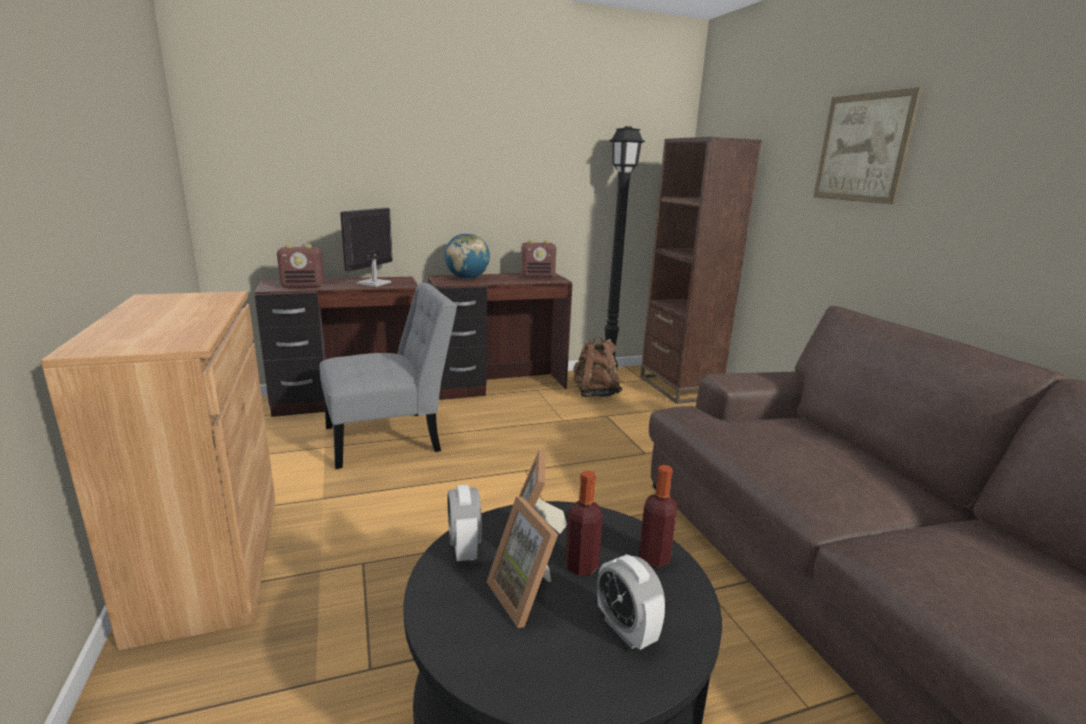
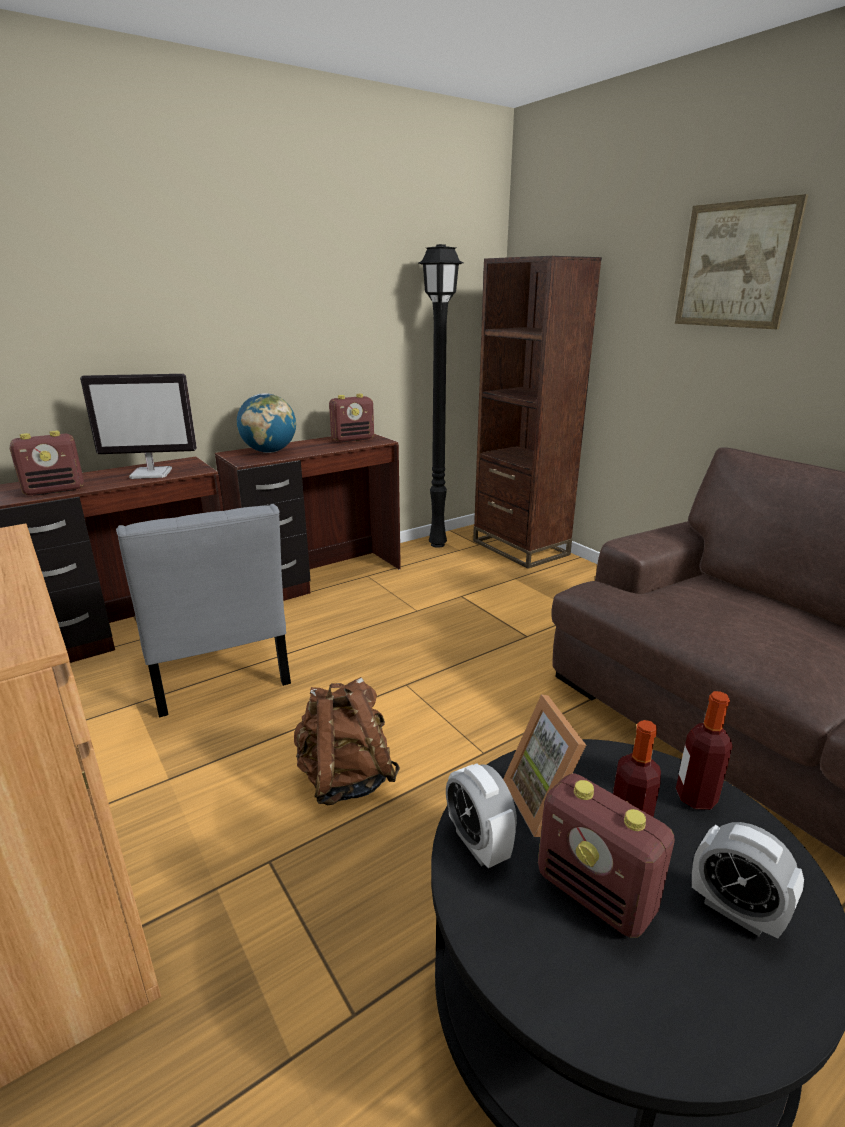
camera: 15 degrees left, 5 degrees up
grey chair [320,283,457,469] -> grey chair turned 105 degrees clockwise [116,504,291,717]
monitor [340,208,393,287] -> monitor turned 105 degrees counterclockwise [80,374,197,479]
picture frame [487,496,558,628] -> radio [538,773,675,938]
brown backpack [573,336,623,397] -> brown backpack moved to [294,677,400,805]

